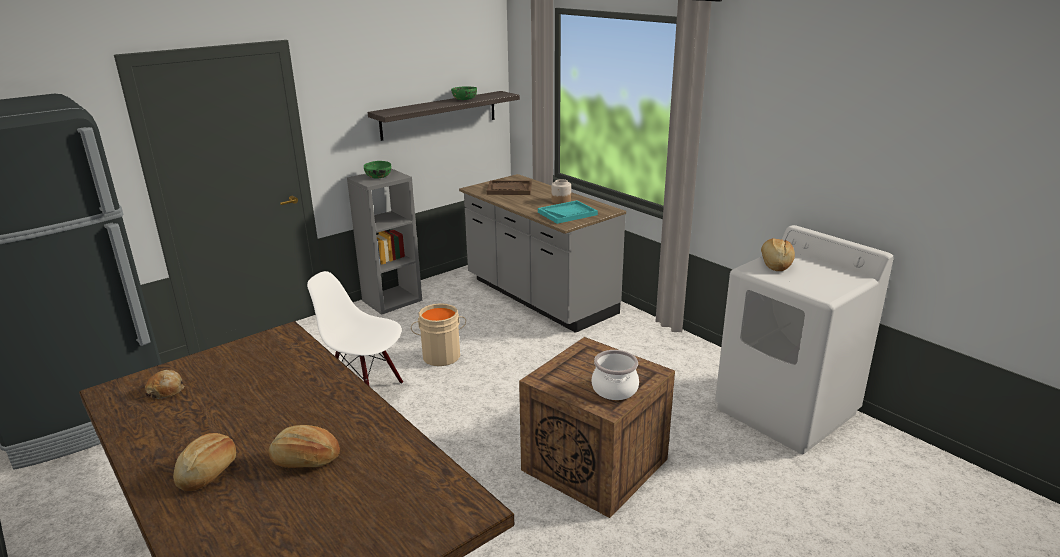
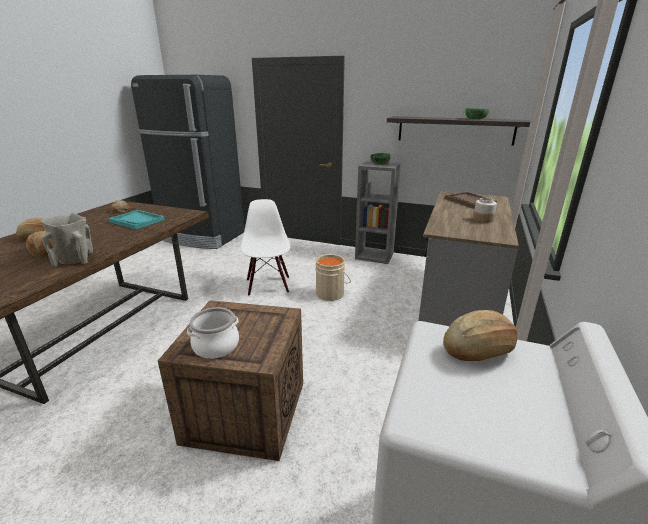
camera: 60 degrees right, 0 degrees up
turquoise tray [538,200,598,224] -> turquoise tray moved to [108,210,165,230]
none -> beige vase [40,213,93,267]

